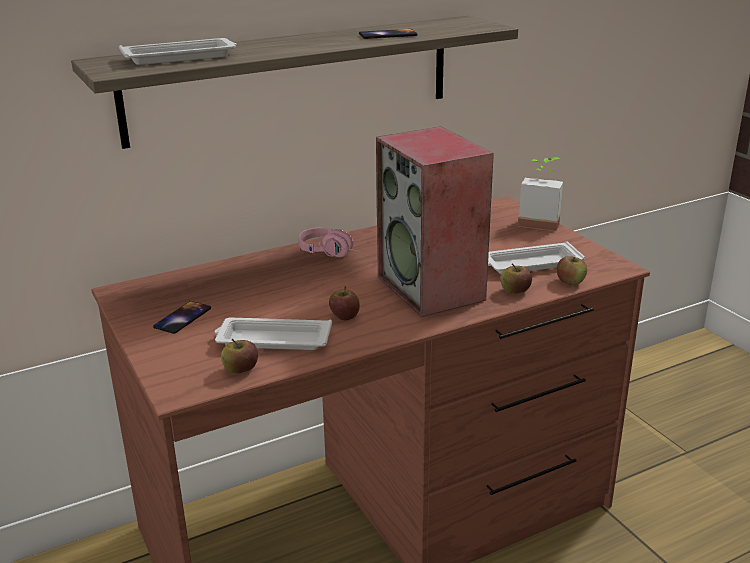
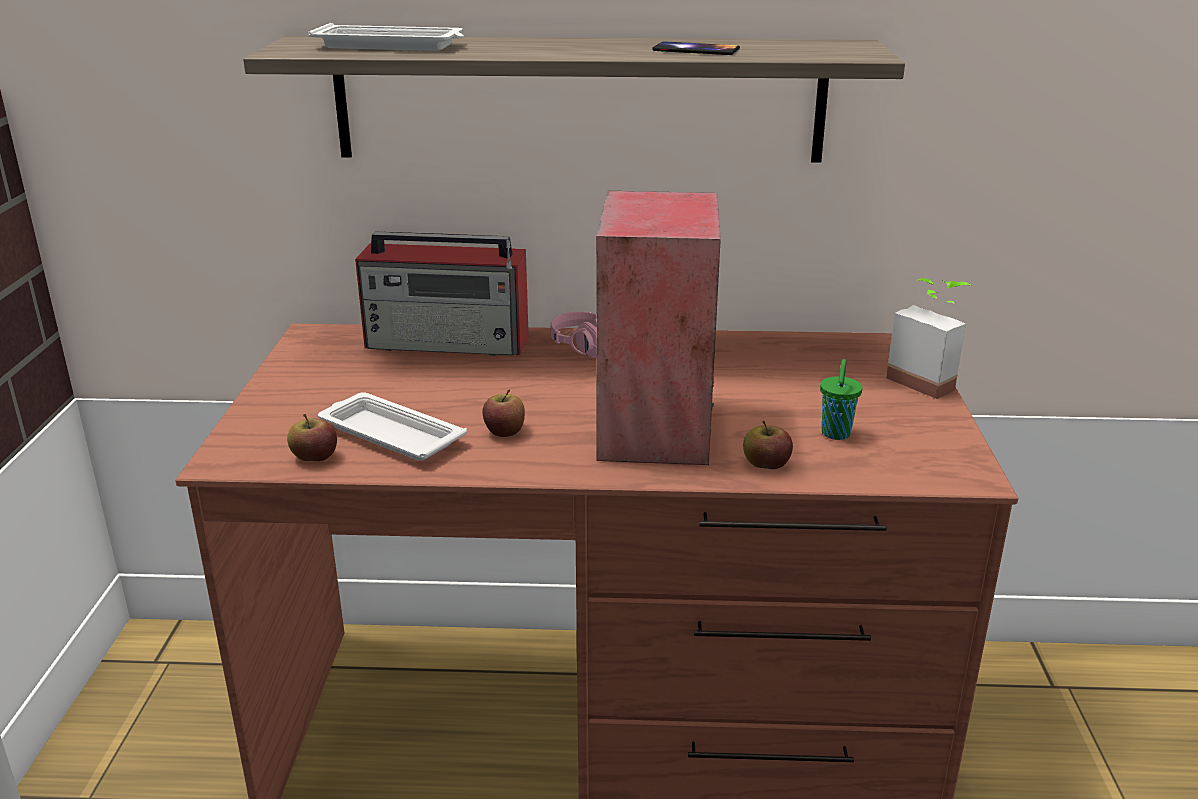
camera: 30 degrees right, 0 degrees up
phone [153,301,211,334] -> none
white tray [488,241,585,274] -> green cup [820,359,863,440]
apple [557,256,587,286] -> none
none -> radio [355,232,529,356]

